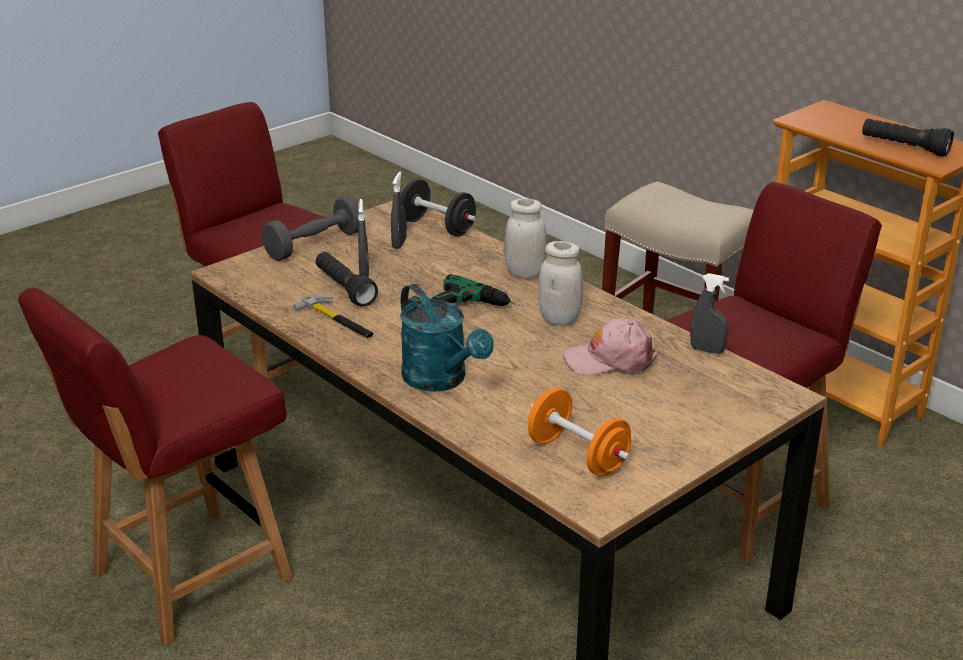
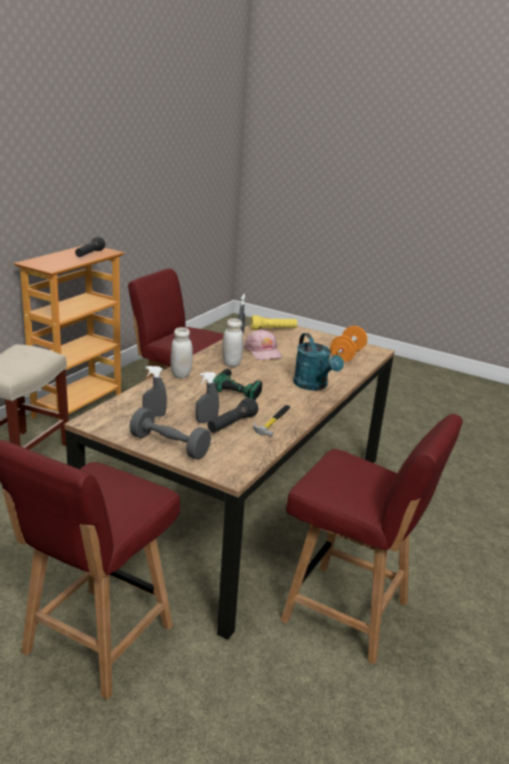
camera: 110 degrees left, 5 degrees down
black dumbbell [400,179,476,237] -> none
turquoise watering can [400,284,494,392] -> turquoise watering can turned 120 degrees clockwise [293,333,344,391]
none -> yellow flashlight [251,315,297,330]

